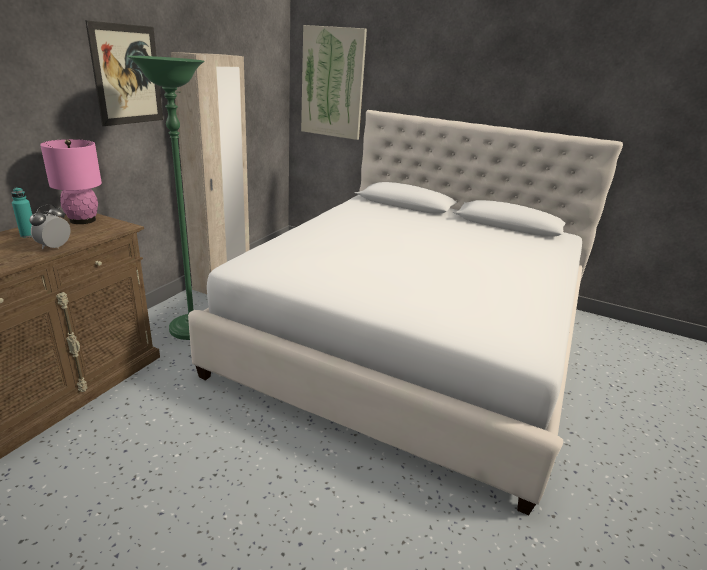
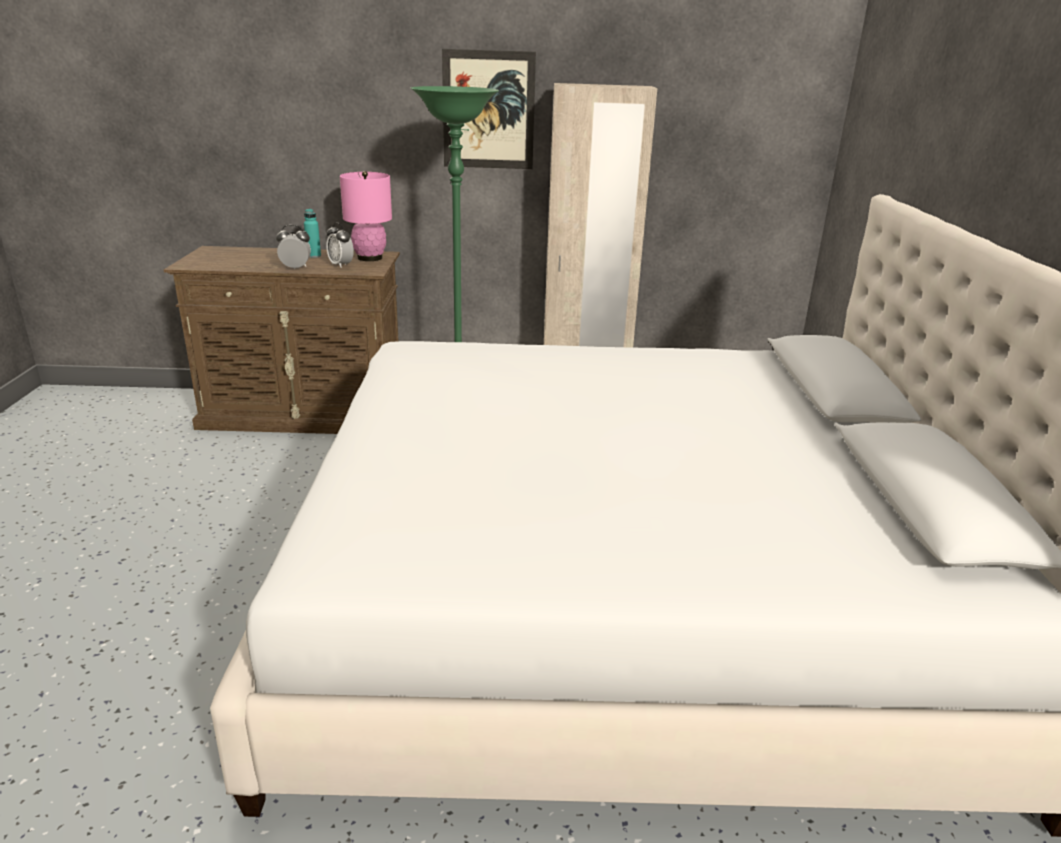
camera: 65 degrees right, 0 degrees up
picture [301,25,367,140] -> none
none -> alarm clock [326,223,354,268]

